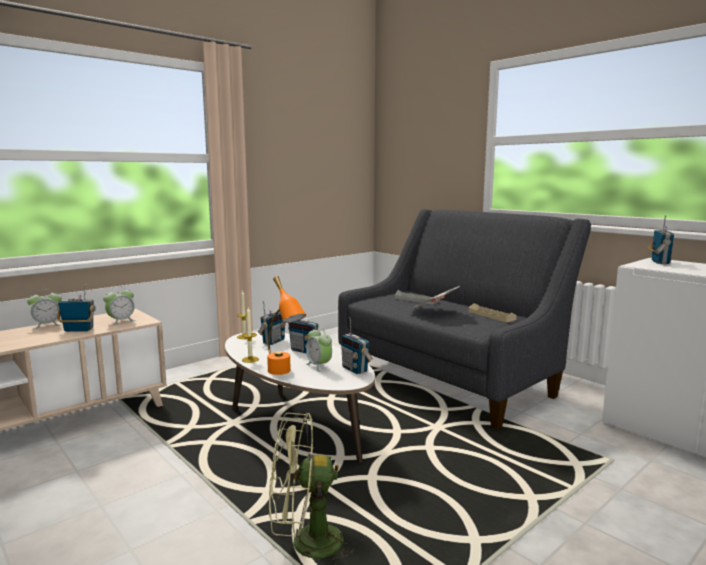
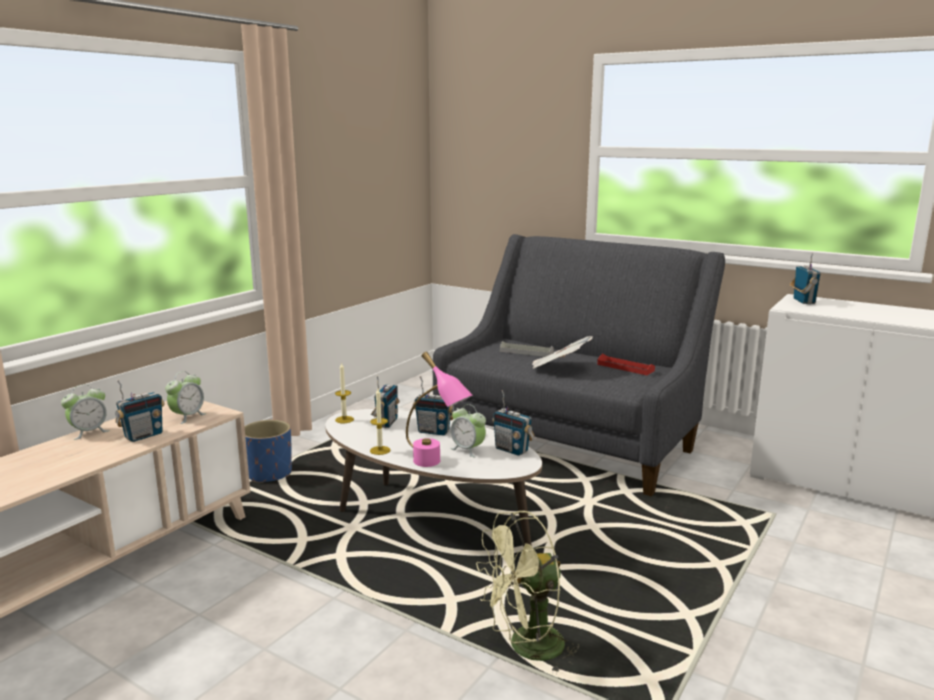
camera: 15 degrees left, 5 degrees up
radio [57,285,96,332] -> radio turned 150 degrees clockwise [115,380,164,442]
orange table lamp [267,276,306,375] -> pink table lamp [406,352,473,467]
beige tray [469,303,517,322] -> red tray [597,354,655,375]
none -> blue planter [244,420,292,483]

